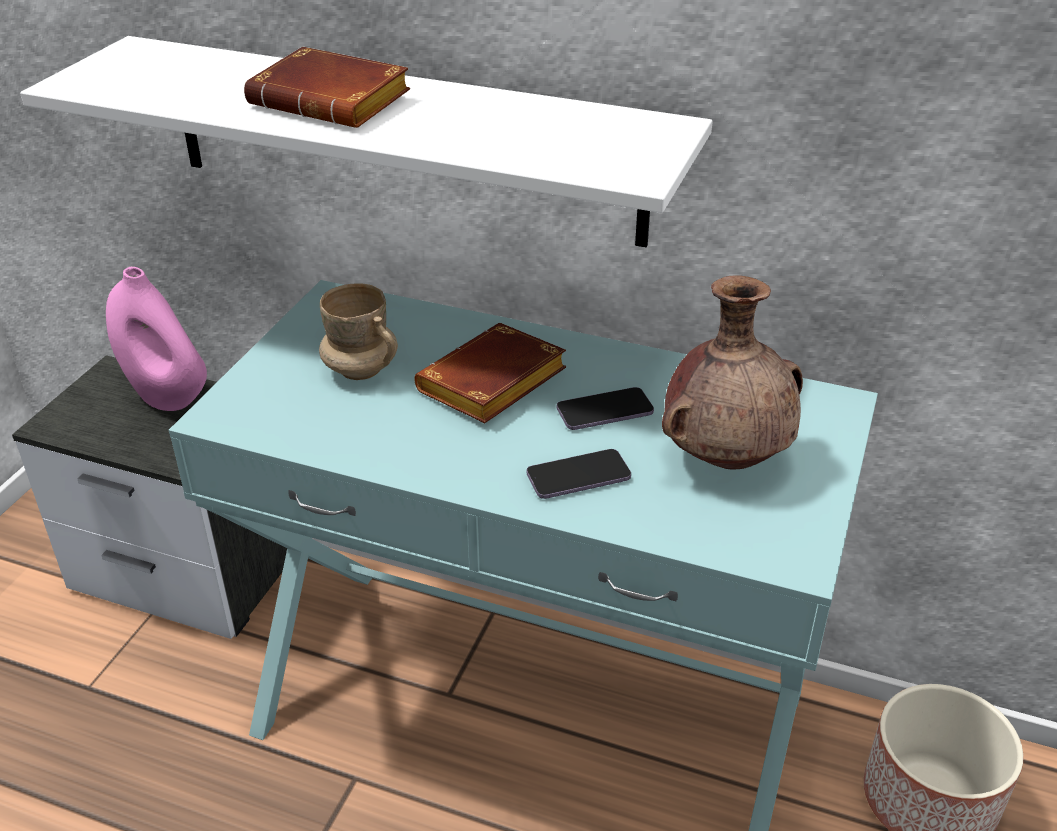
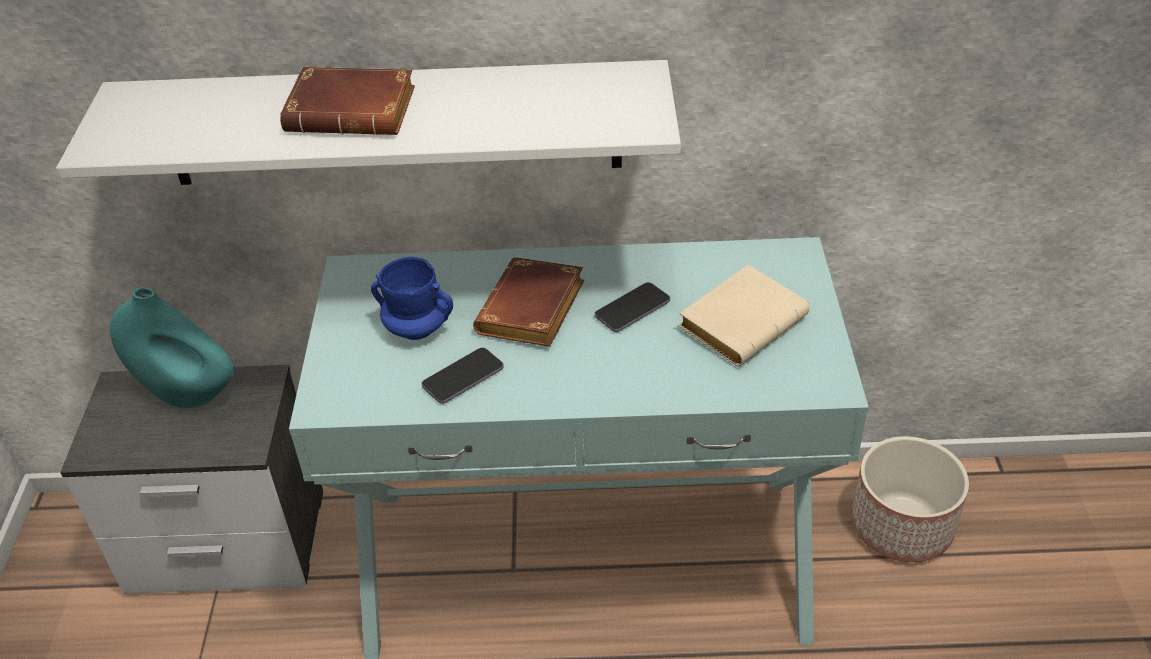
camera: 20 degrees left, 5 degrees up
pink vase [106,267,207,411] -> turquoise vase [110,287,234,408]
beige mug [319,283,398,380] -> blue mug [371,257,453,340]
phone [527,449,631,499] -> phone moved to [421,347,504,404]
brown vase [662,275,803,469] -> beige book [678,264,810,367]

